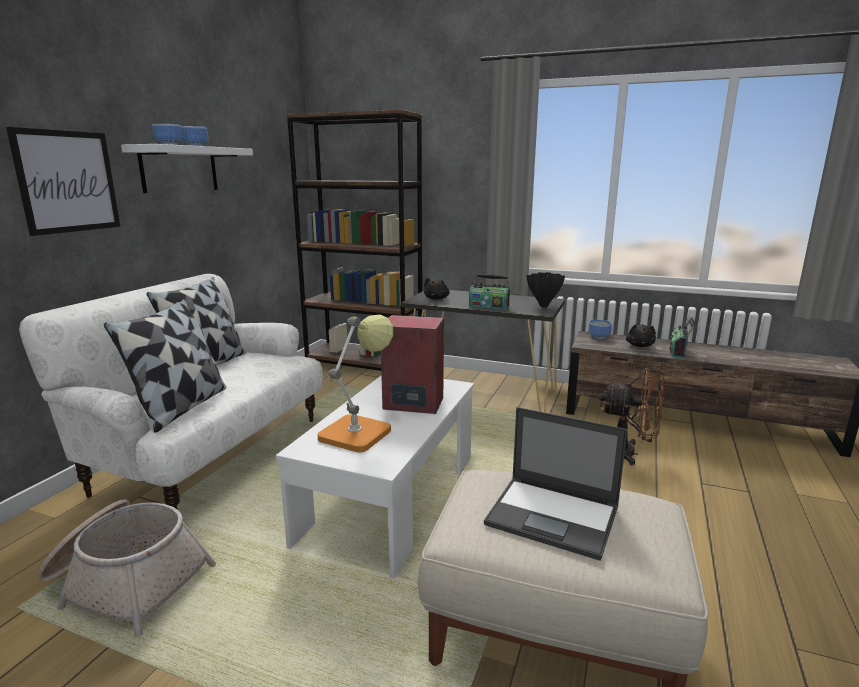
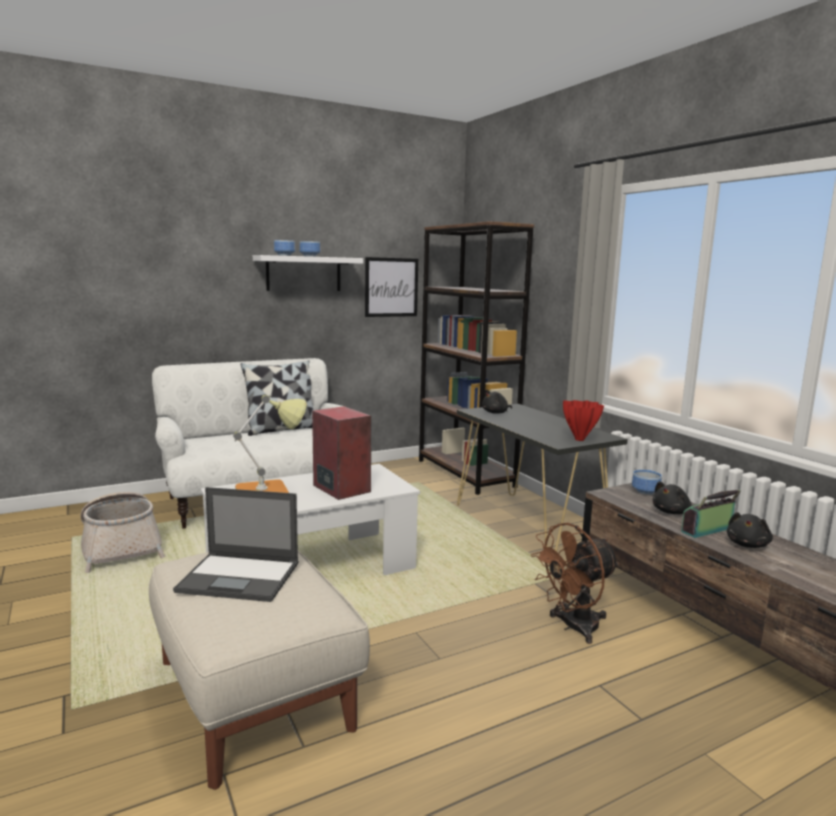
camera: 40 degrees right, 5 degrees down
picture [6,127,120,236] -> picture moved to [365,257,418,317]
pillow [104,299,226,433] -> none
radio [469,274,510,310] -> none
laptop [484,407,627,561] -> laptop turned 60 degrees counterclockwise [173,487,298,602]
black vase [527,272,565,307] -> red vase [563,400,604,441]
brown fan [599,368,665,466] -> brown fan turned 90 degrees clockwise [531,523,620,644]
none -> black plush toy [727,512,773,548]

